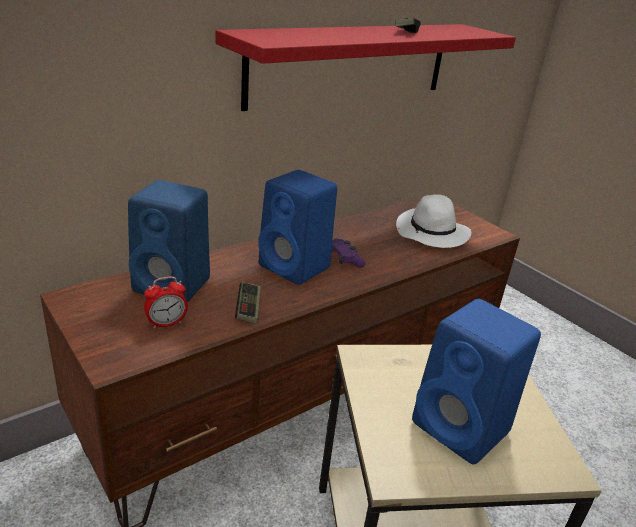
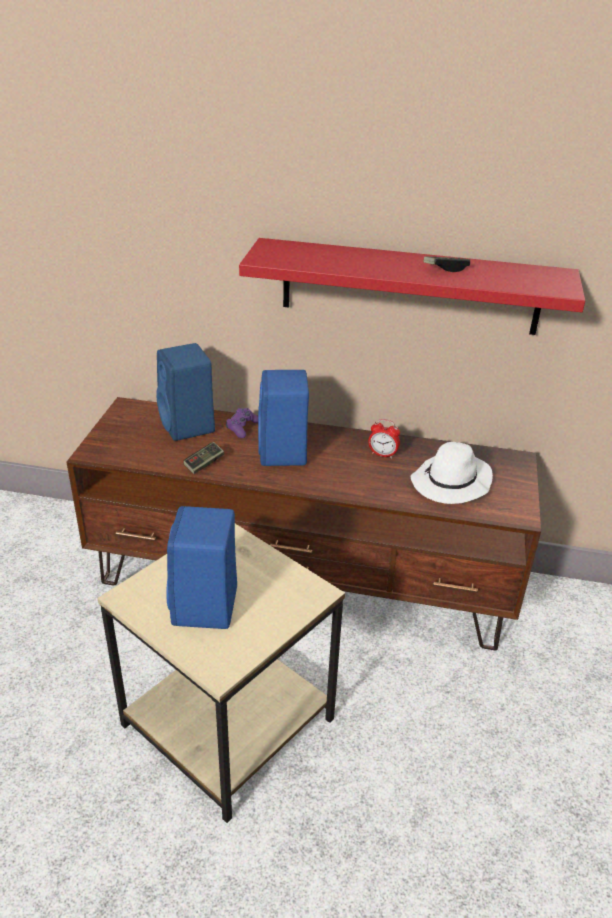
camera: 50 degrees right, 5 degrees up
alarm clock [144,276,188,329] -> alarm clock moved to [368,419,400,459]
purple game controller [332,238,365,268] -> purple game controller moved to [226,408,258,438]

